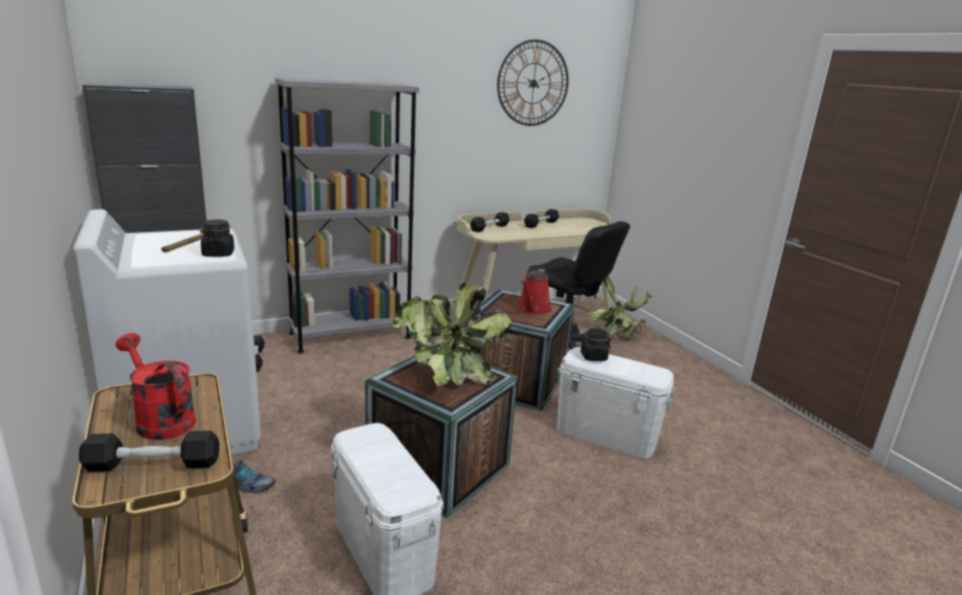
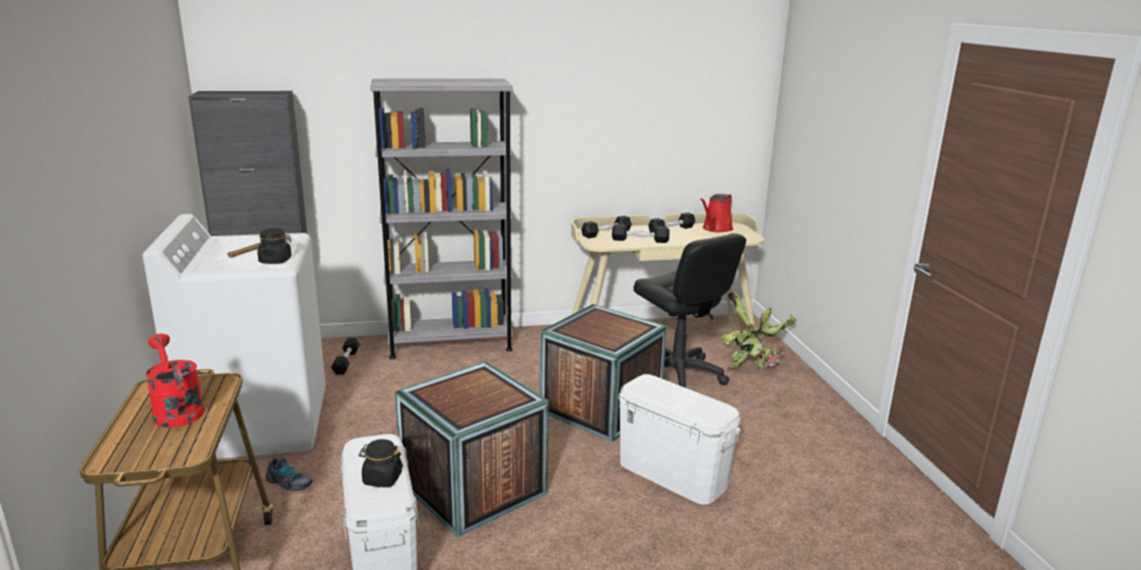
camera: 15 degrees right, 0 degrees up
black dumbbell [79,431,219,472] -> black dumbbell moved to [612,224,670,243]
potted plant [392,283,512,386] -> none
wall clock [497,39,569,126] -> none
red watering can [517,269,551,315] -> red watering can moved to [700,194,733,233]
black jar [580,328,611,361] -> black jar moved to [359,439,403,487]

